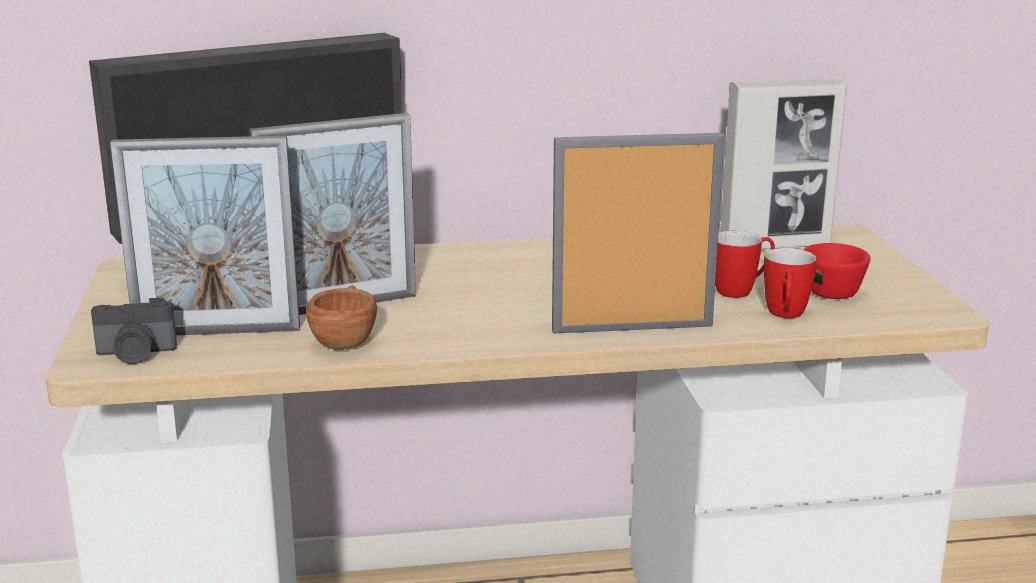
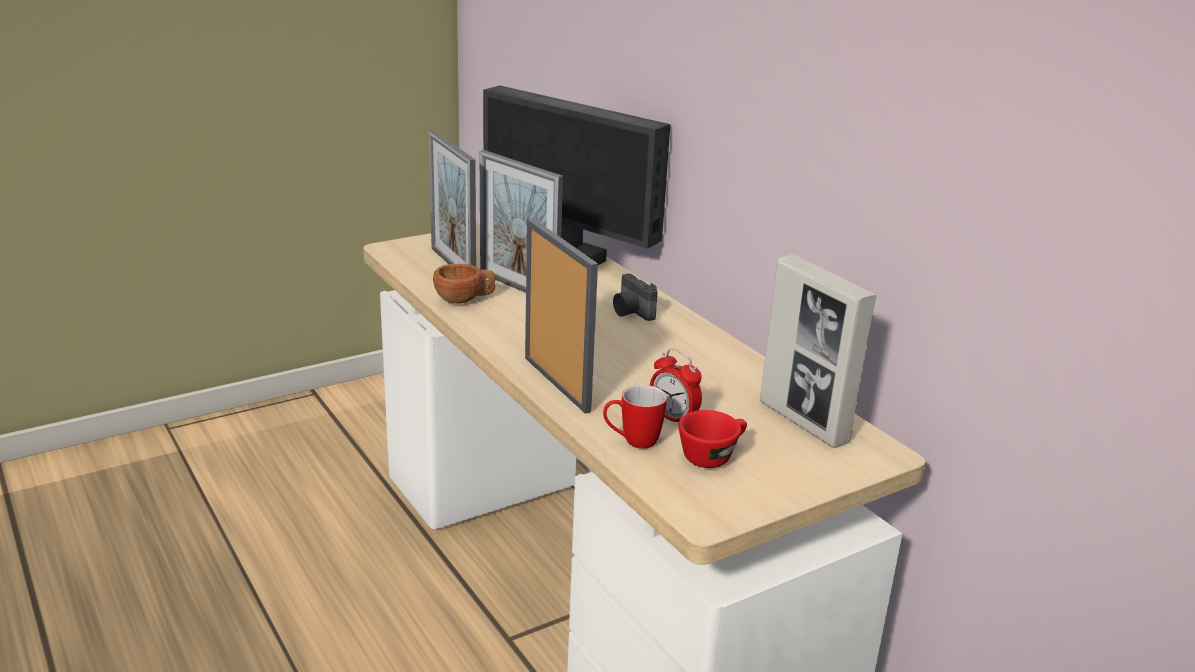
camera: 65 degrees right, 5 degrees up
camera [91,298,177,364] -> camera moved to [613,273,658,321]
mug [715,231,775,298] -> alarm clock [650,348,702,422]

